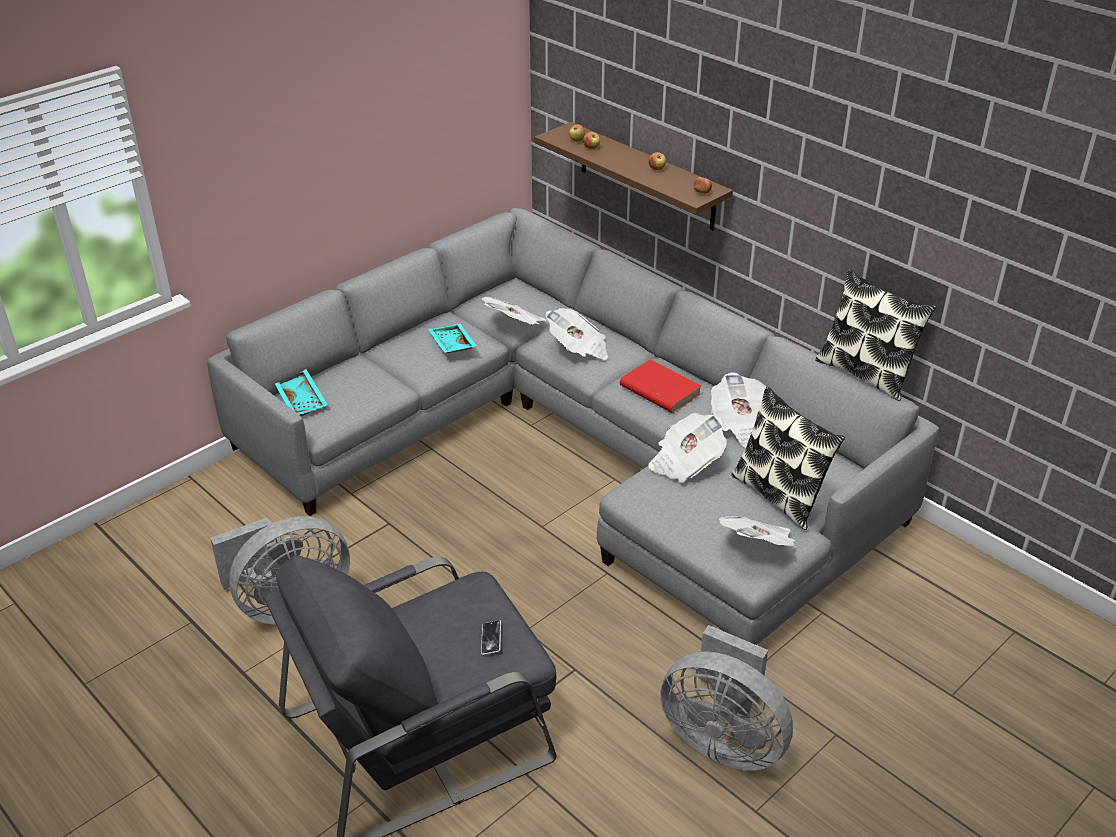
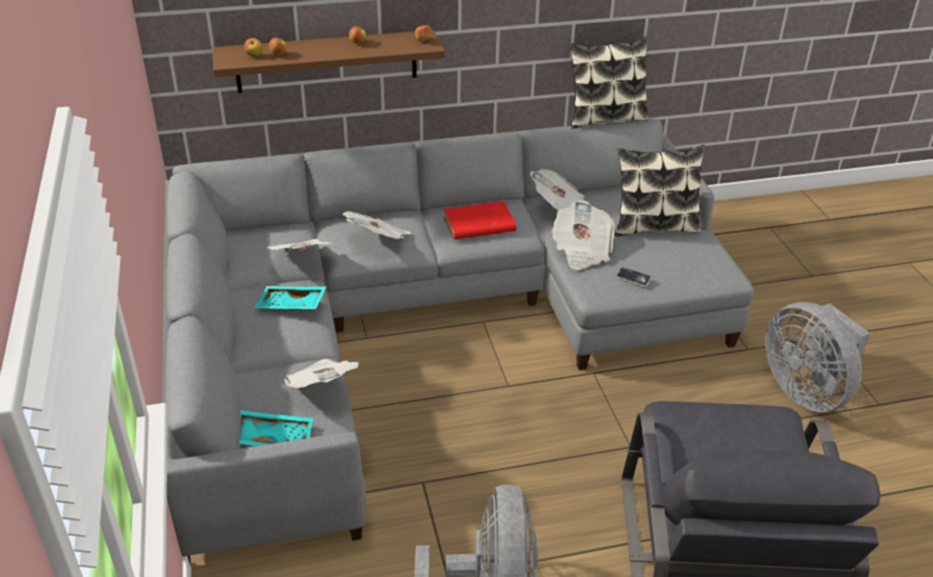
camera: 60 degrees left, 0 degrees up
phone [481,620,501,655] -> phone moved to [616,267,651,287]
grey fan [660,625,793,771] -> grey fan turned 90 degrees clockwise [765,302,870,412]
newspaper [719,516,795,546] -> newspaper moved to [284,359,359,388]

